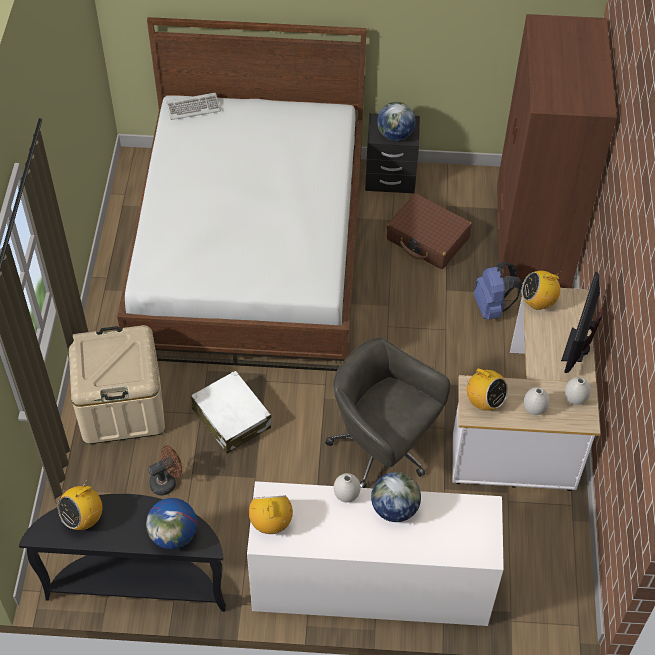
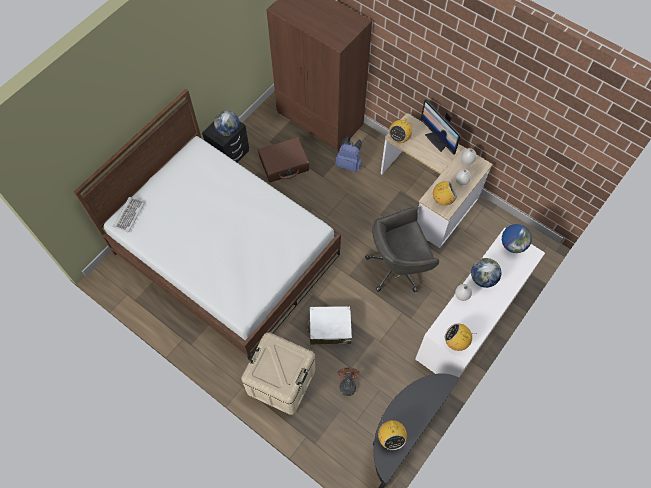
camera: 55 degrees left, 10 degrees up
globe [146,498,197,549] -> globe moved to [502,224,532,253]

